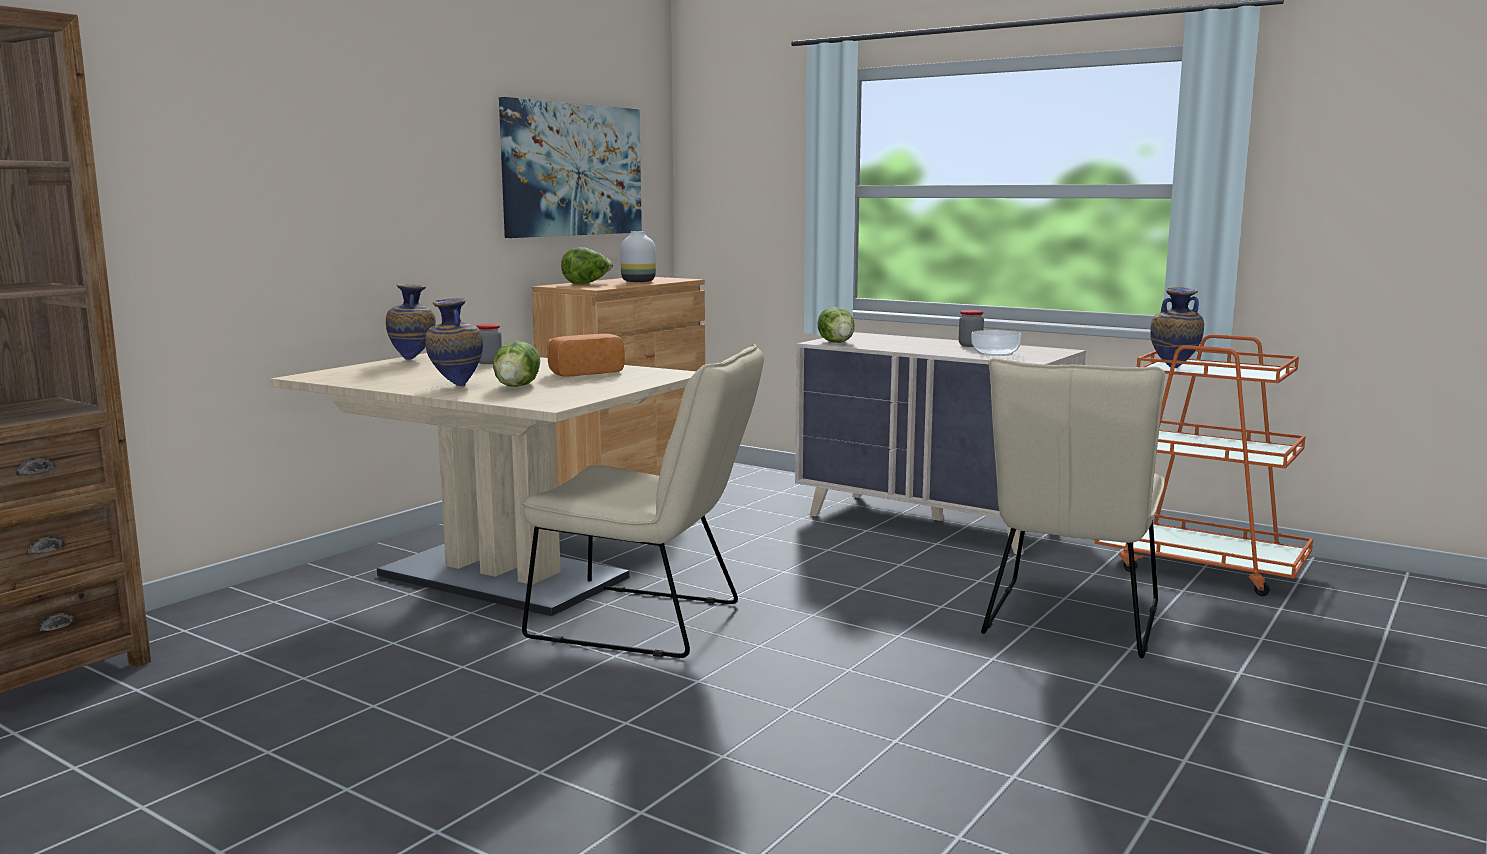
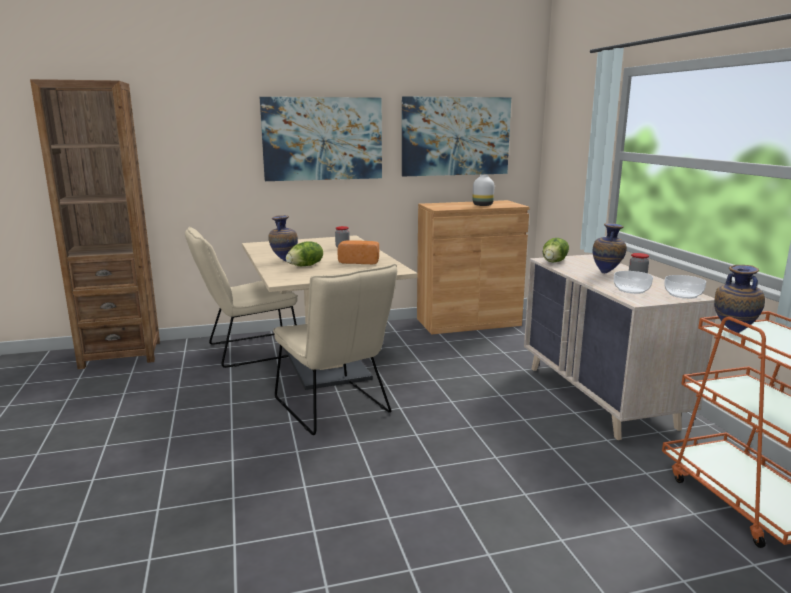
camera: 40 degrees right, 5 degrees up
vase [386,284,436,360] -> vase moved to [593,223,627,273]
lettuce [561,247,613,284] -> none
beige chair [981,358,1165,658] -> beige chair moved to [185,227,298,368]
none -> picture [260,97,382,181]
none -> bowl [664,275,706,299]

